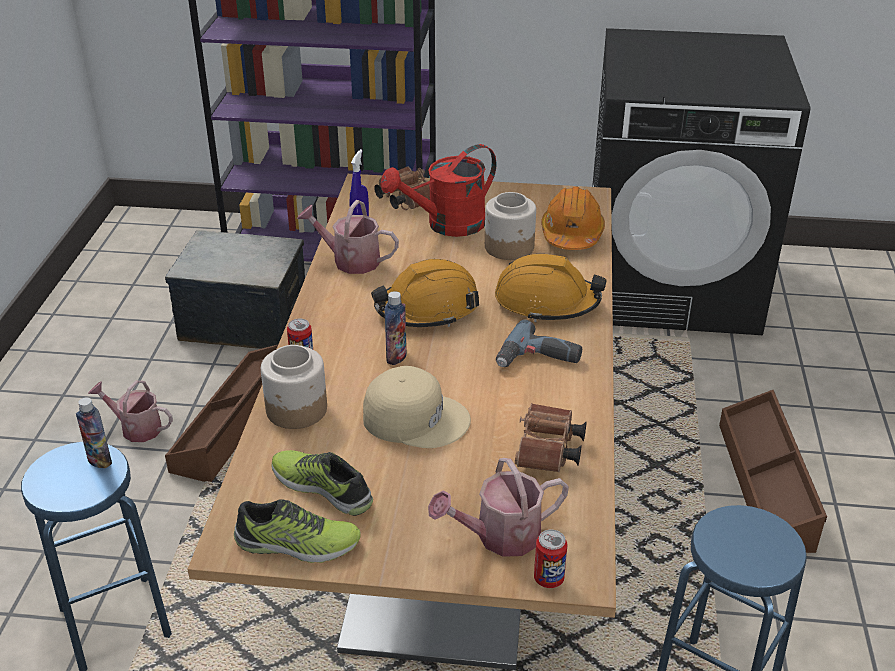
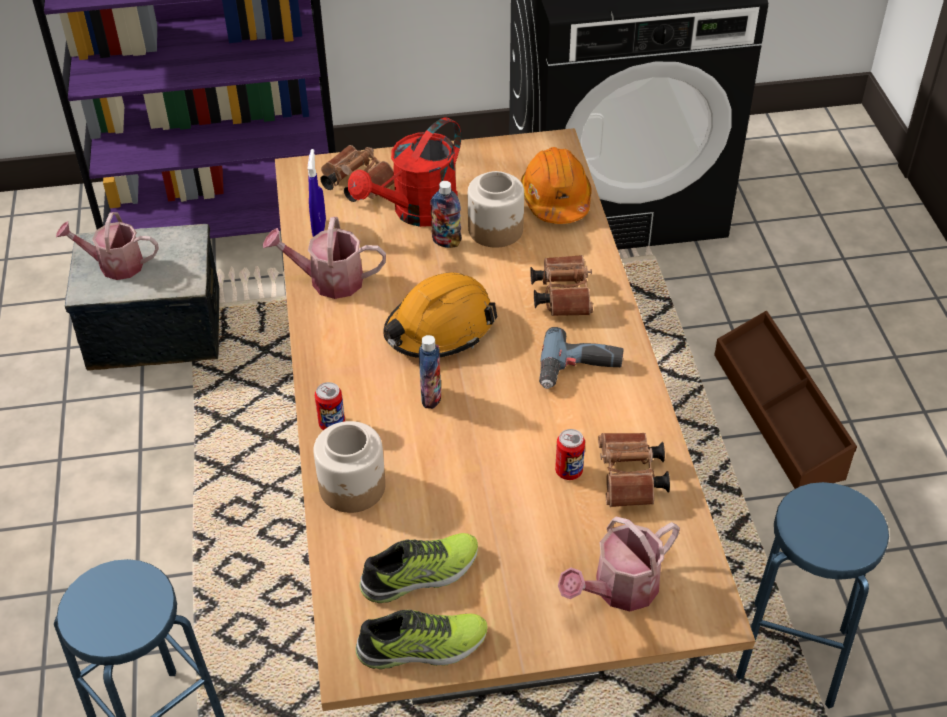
camera: 15 degrees left, 10 degrees up
bottle [76,397,112,468] -> bottle moved to [430,181,461,248]
watering can [88,381,173,442] -> watering can moved to [56,212,159,280]
brown storage box [165,345,278,482] -> none
shoe [272,450,373,516] -> shoe turned 135 degrees clockwise [359,533,478,603]
beige cap [363,366,471,448] -> none
orange hard hat [495,254,607,322] -> brown binoculars [530,255,593,316]
can [534,530,567,588] -> can moved to [555,429,585,480]

